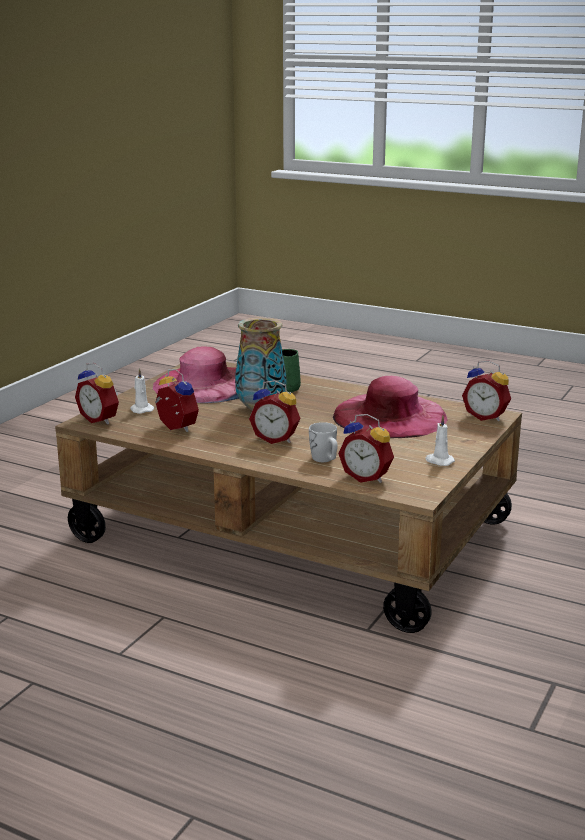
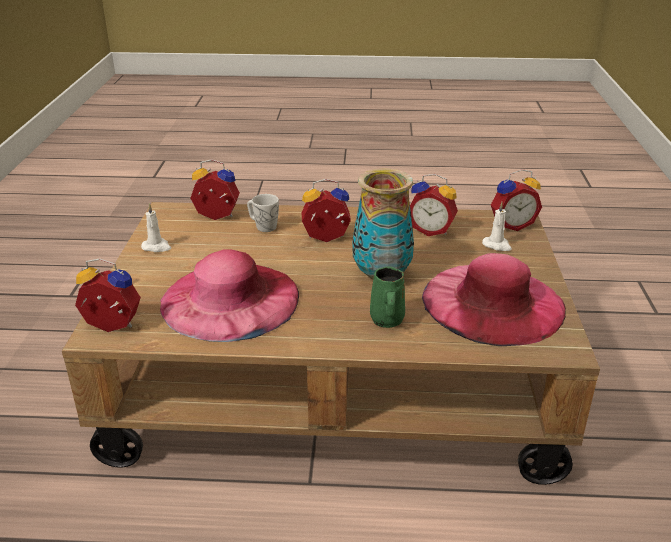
camera: 155 degrees right, 10 degrees up
alarm clock [75,363,119,425] -> alarm clock turned 150 degrees clockwise [491,169,542,231]

